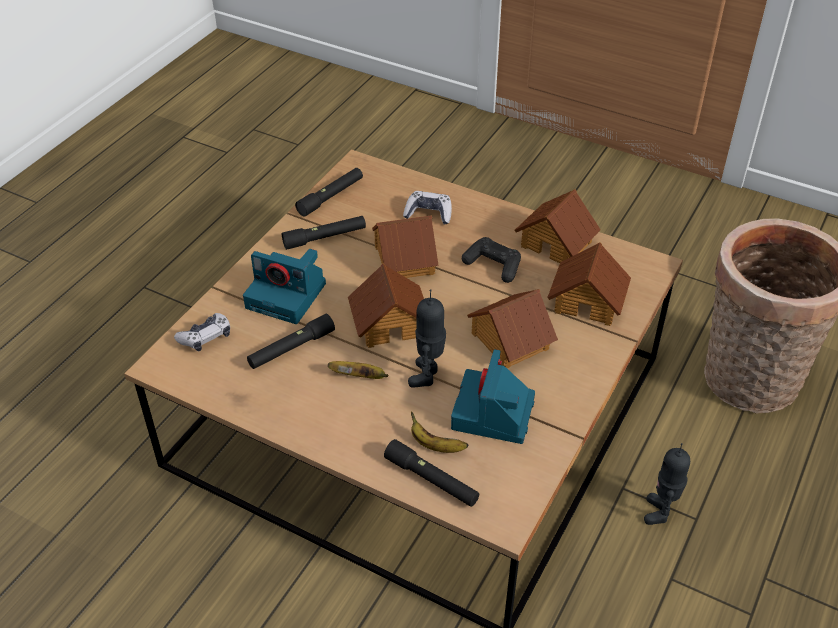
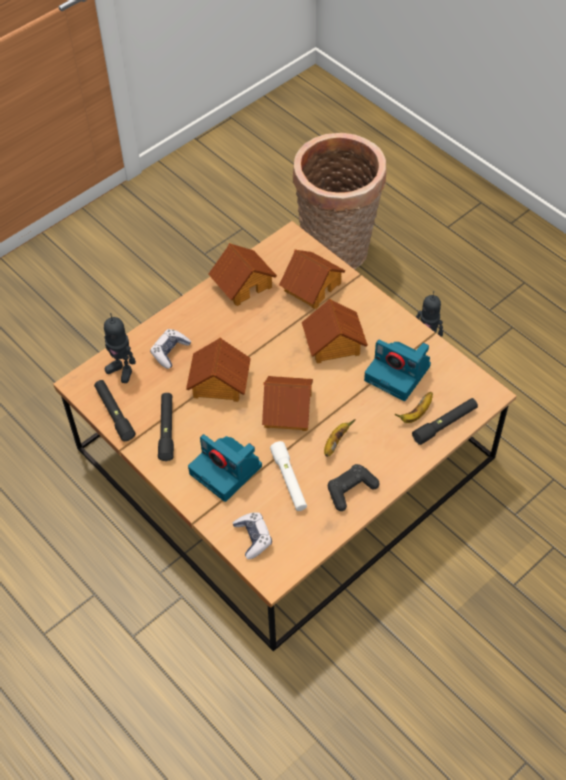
camera: 70 degrees left, 10 degrees up
camera [243,249,326,324] -> camera turned 90 degrees clockwise [188,434,262,502]
black flashlight [247,314,335,369] -> white flashlight [270,441,307,511]
toy robot [408,289,446,388] -> toy robot moved to [104,313,136,383]
black game controller [462,237,521,283] -> black game controller moved to [328,464,379,511]

